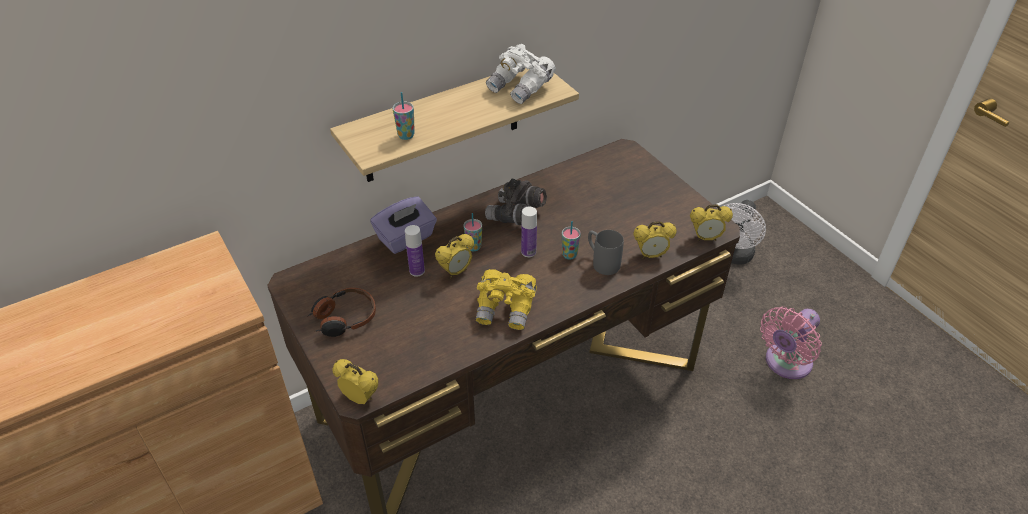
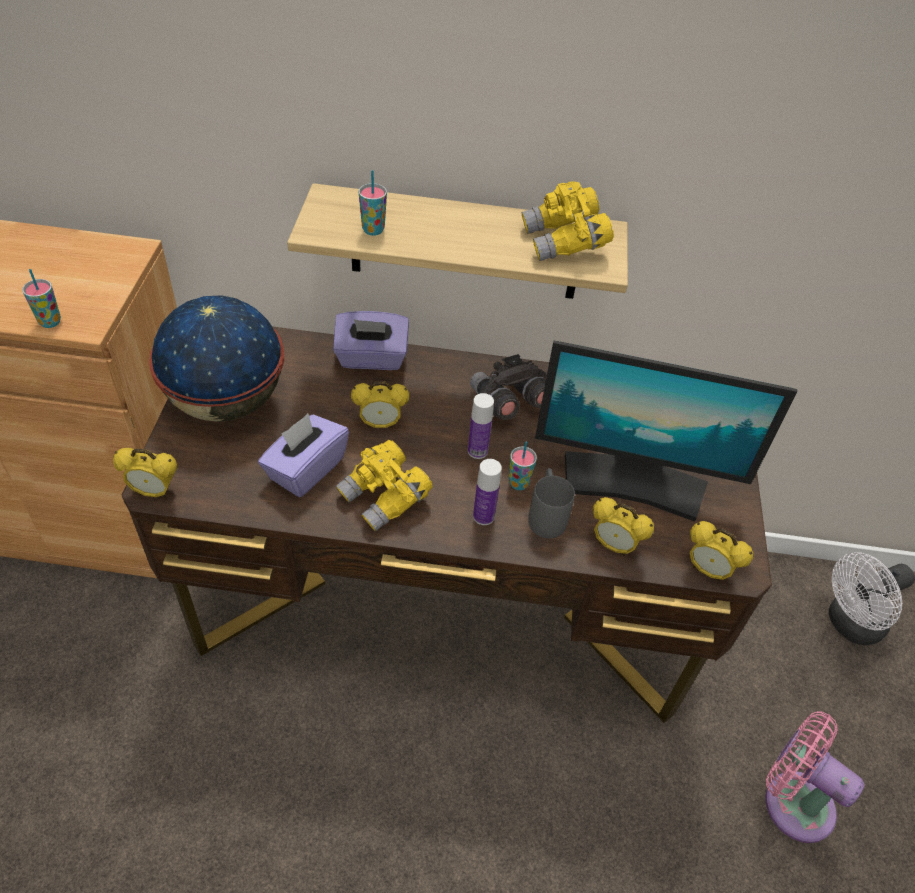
camera: 35 degrees right, 5 degrees up
headphones [307,288,376,337] -> globe [149,296,284,422]
alarm clock [333,359,379,404] -> alarm clock turned 120 degrees clockwise [113,448,177,498]
bottle [405,225,425,277] -> bottle moved to [473,459,502,525]
cup [464,213,482,251] -> cup moved to [22,269,61,328]
white binoculars [486,44,556,104] -> yellow binoculars [522,181,614,261]
pink fan [760,307,822,379] -> pink fan turned 45 degrees clockwise [766,711,865,843]
none -> purple tissue box [258,414,349,497]
none -> monitor [535,341,797,522]

